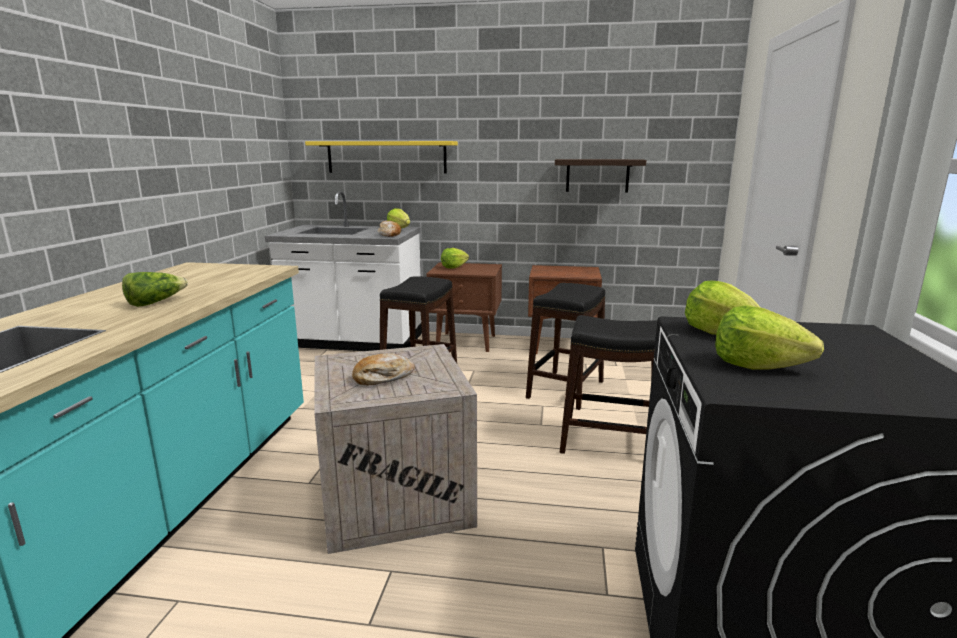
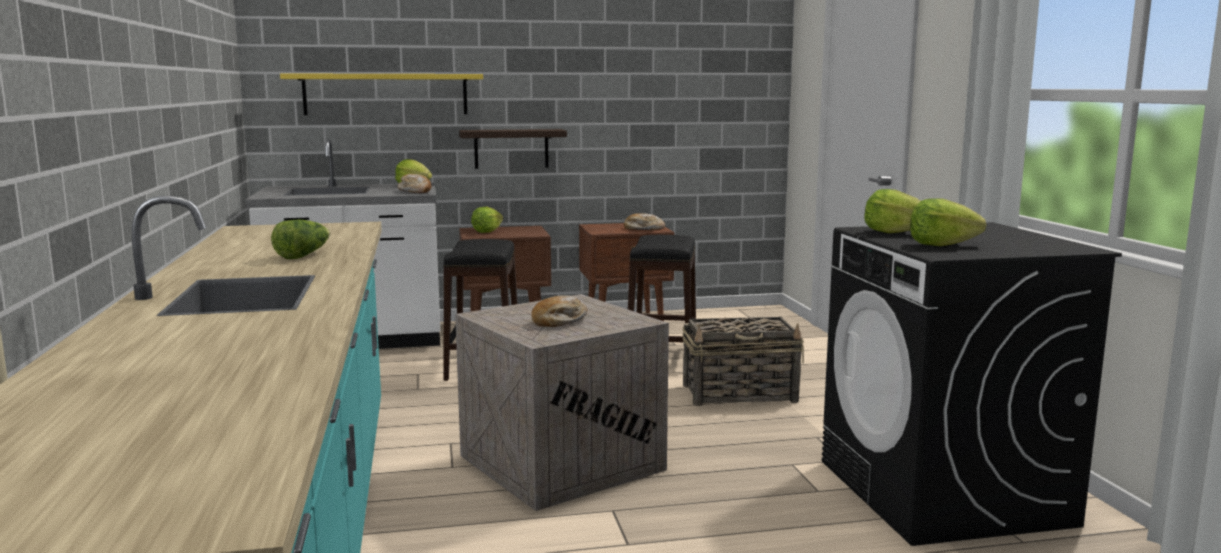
camera: 20 degrees left, 5 degrees down
shelf [555,159,646,192] -> shelf moved to [459,129,567,169]
black stool [560,315,657,454] -> basket [682,317,804,406]
none -> bread [624,213,665,230]

